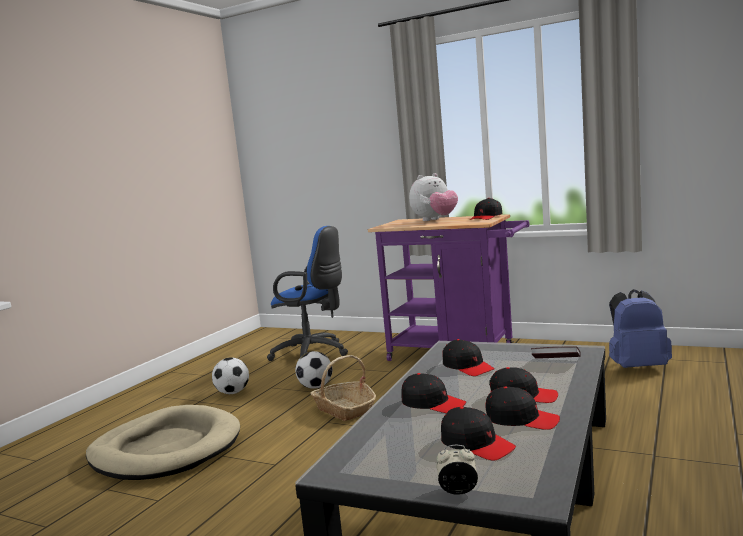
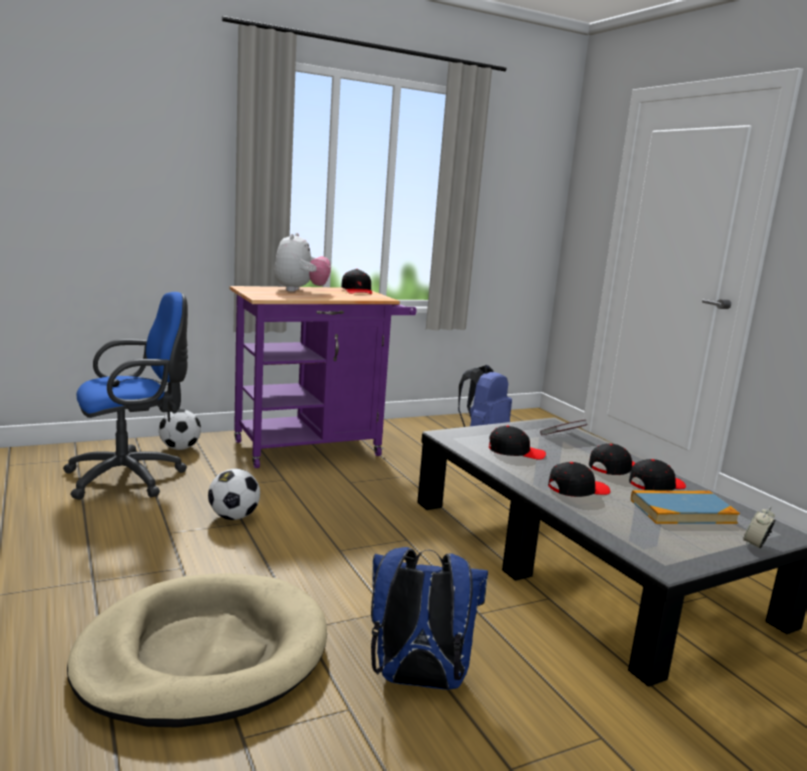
camera: 55 degrees left, 5 degrees up
football [212,357,249,394] -> football moved to [159,409,201,450]
basket [310,355,376,421] -> none
black cap [441,407,516,461] -> book [631,490,740,524]
none -> blue backpack [371,547,488,690]

